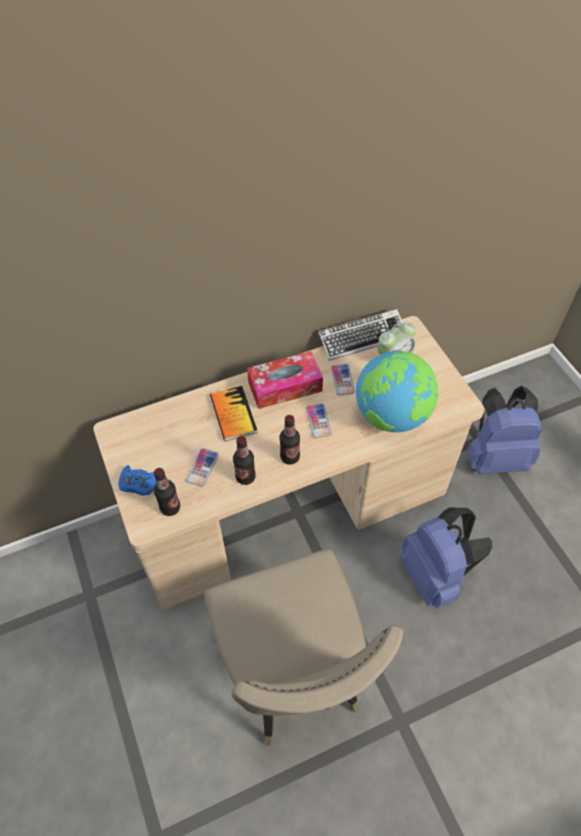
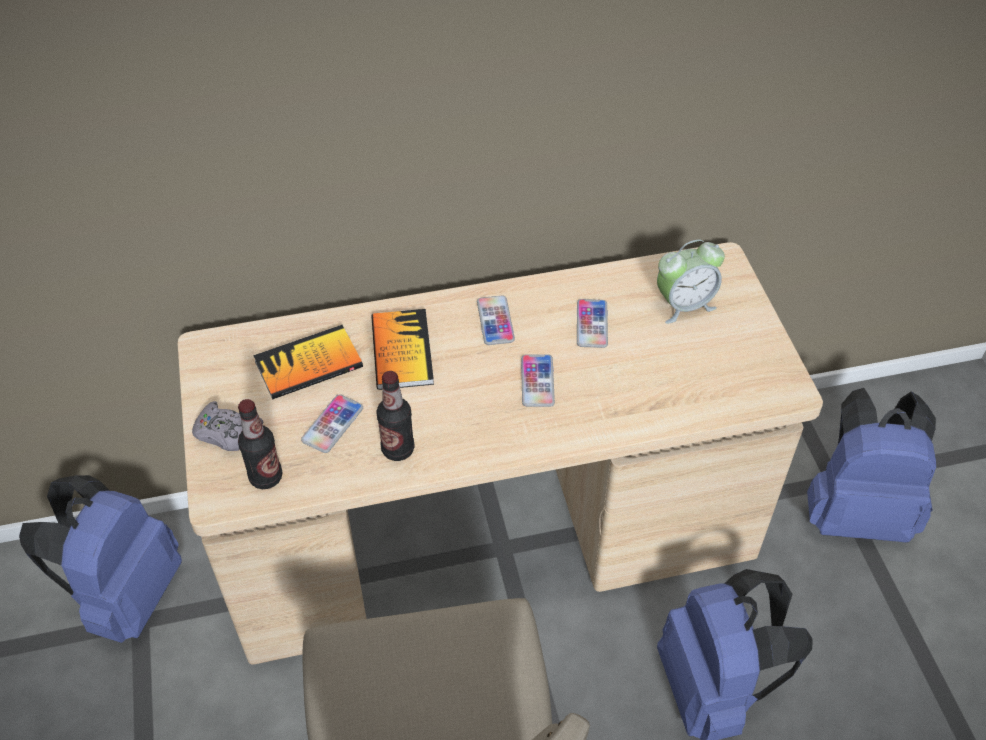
camera: 10 degrees right, 5 degrees down
blue game controller [119,465,156,496] -> grey game controller [192,401,263,451]
tissue box [247,351,323,409] -> phone [477,295,515,345]
bottle [280,415,300,465] -> none
keyboard [318,309,402,361] -> none
globe [356,351,438,432] -> none
none -> blue backpack [19,475,182,643]
none -> book [253,325,363,400]

